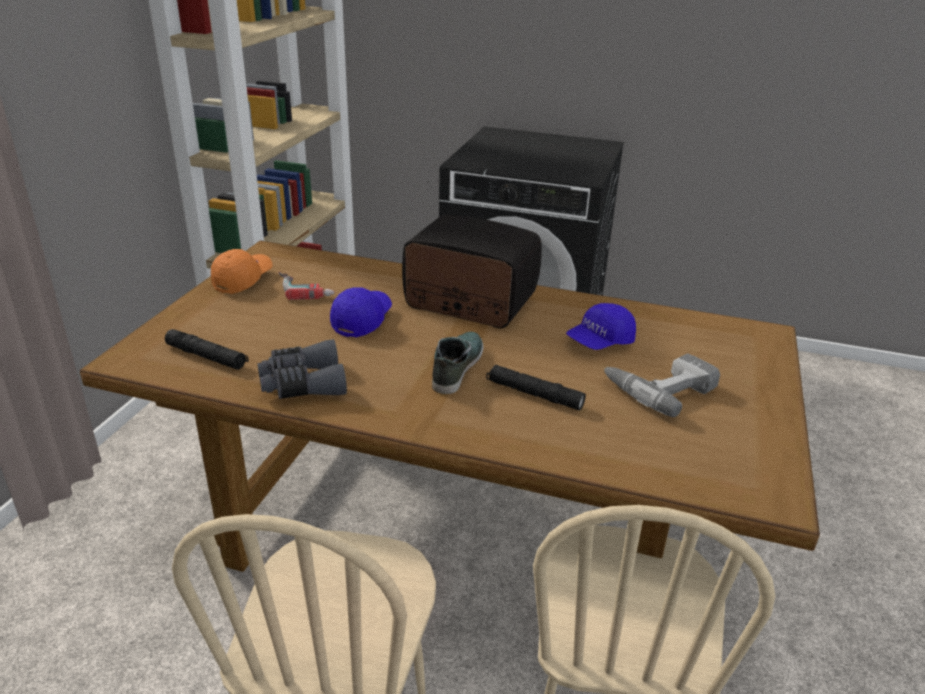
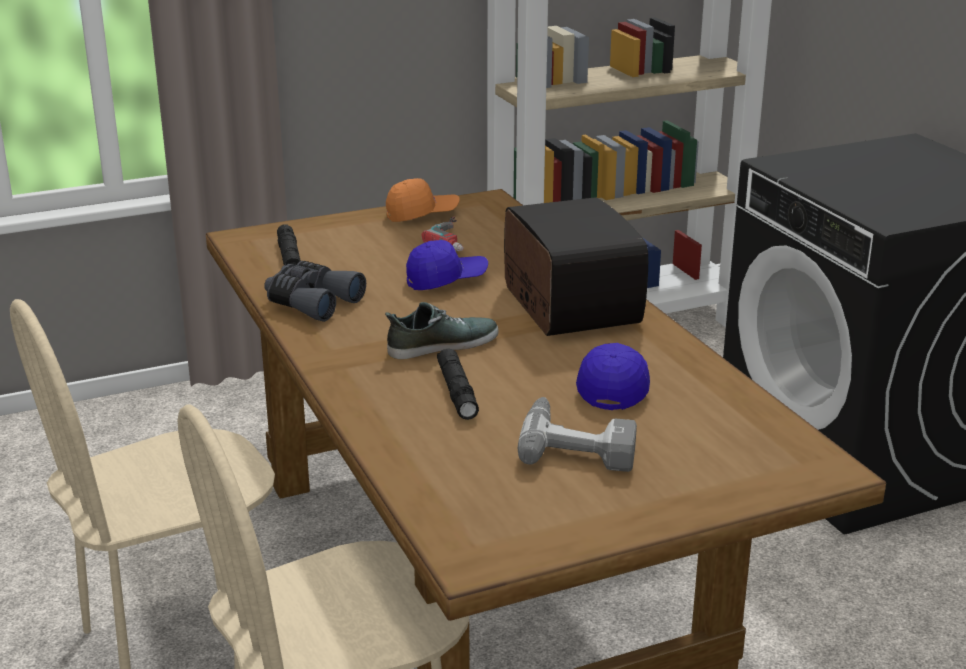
camera: 50 degrees right, 5 degrees down
blue cap [566,303,636,350] -> blue cap turned 90 degrees clockwise [576,343,650,410]

